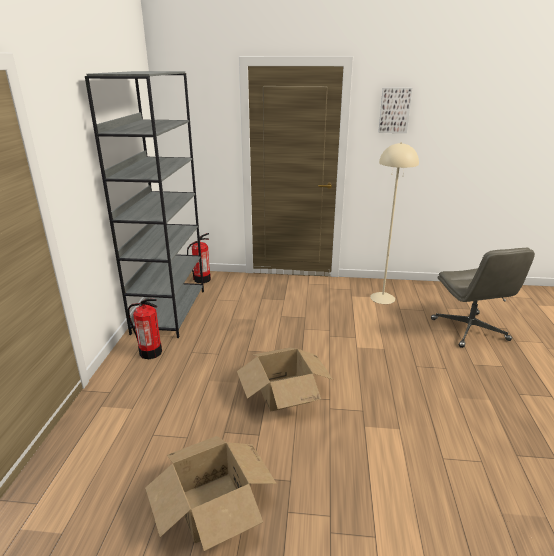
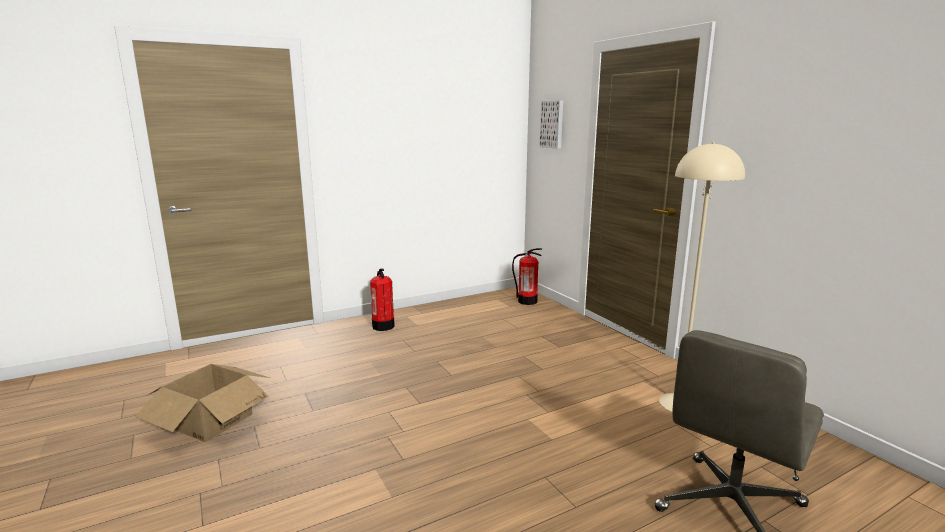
camera: 55 degrees right, 10 degrees down
grey bookcase [85,71,204,338] -> none
cardboard box [237,348,333,411] -> none
picture [378,88,412,133] -> picture moved to [539,100,563,149]

